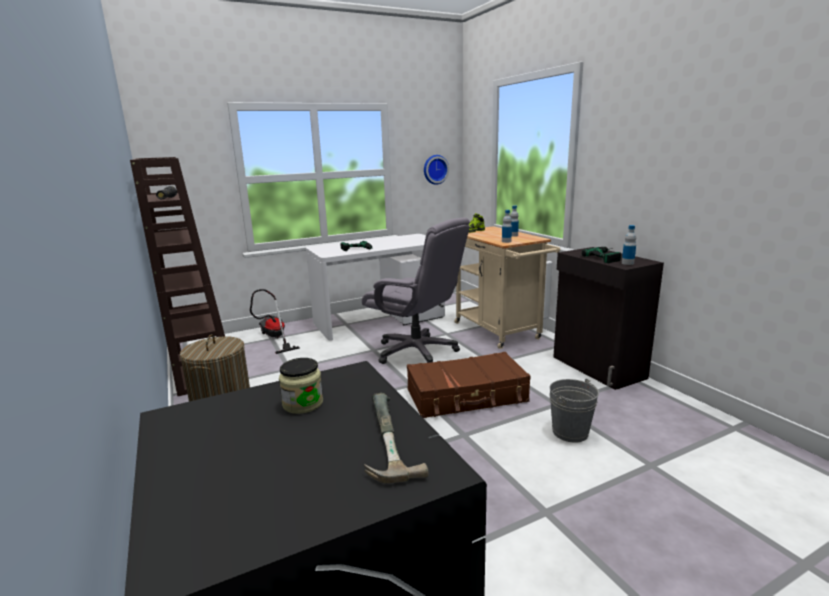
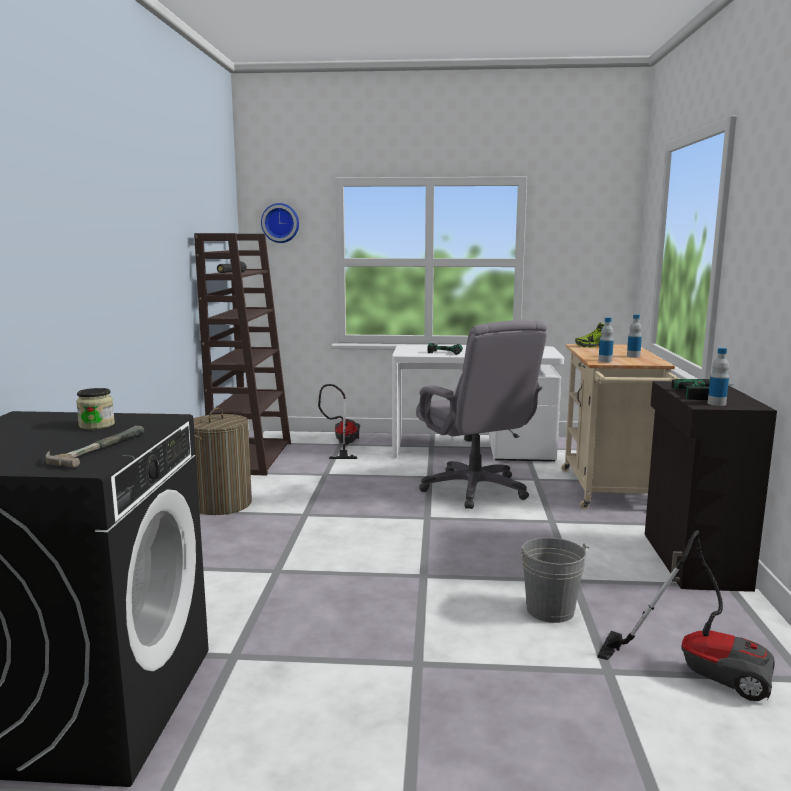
camera: 30 degrees right, 5 degrees down
brown suitcase [407,352,531,418] -> none
wall clock [424,155,449,185] -> wall clock moved to [261,203,299,243]
none -> vacuum cleaner [597,530,775,701]

